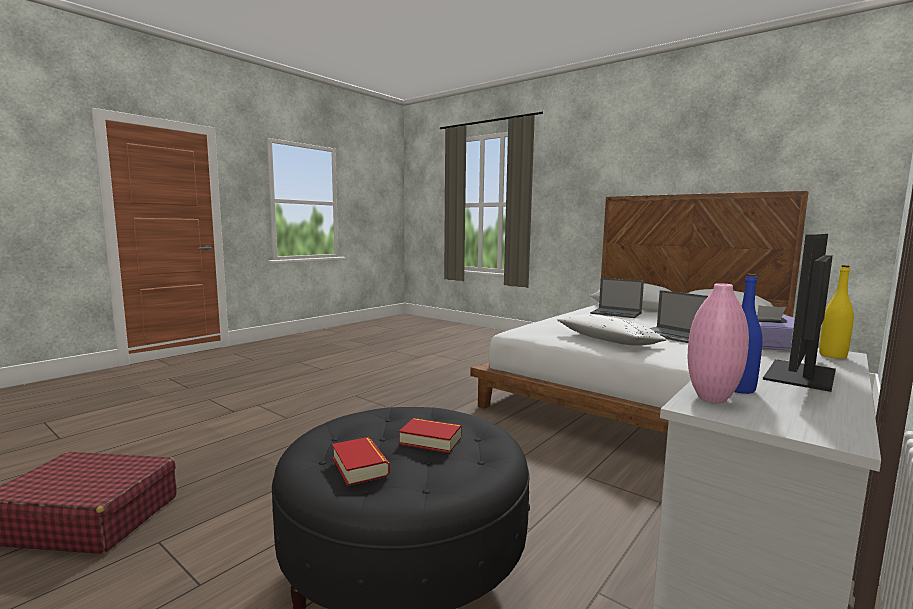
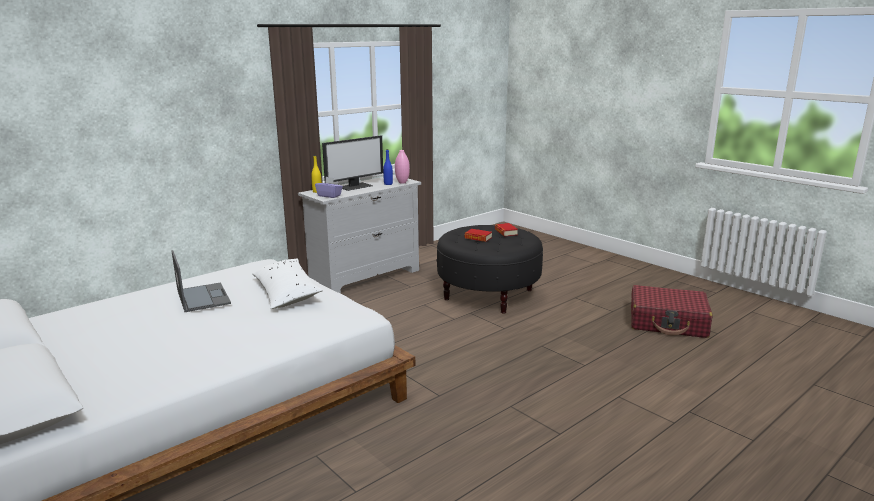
camera: 170 degrees left, 10 degrees up
laptop [590,278,644,318] -> none

